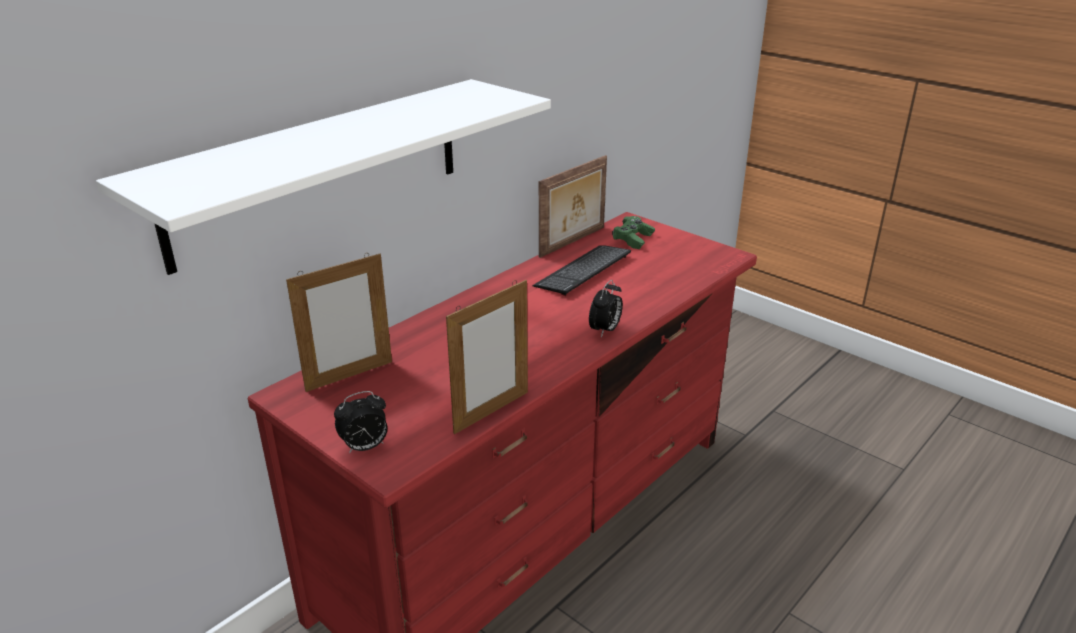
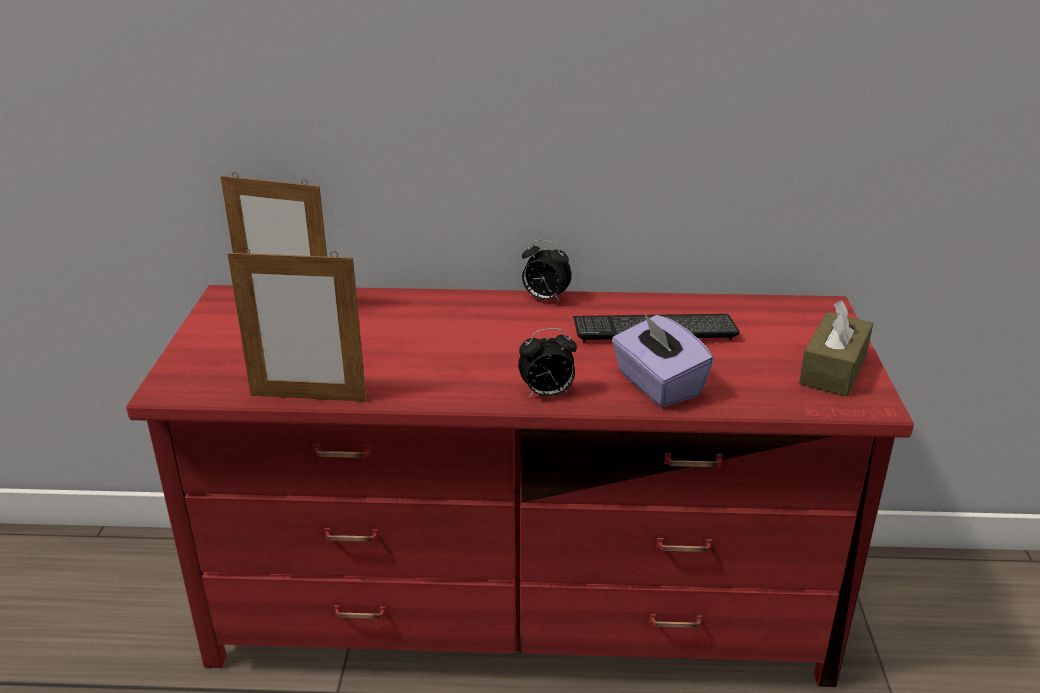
camera: 50 degrees right, 0 degrees up
white shelf [96,79,551,275] -> none
alarm clock [334,391,387,454] -> alarm clock moved to [522,240,572,302]
picture frame [539,155,607,258] -> none
green game controller [612,216,655,249] -> none
none -> purple tissue box [612,313,714,407]
none -> brown tissue box [799,300,873,396]

